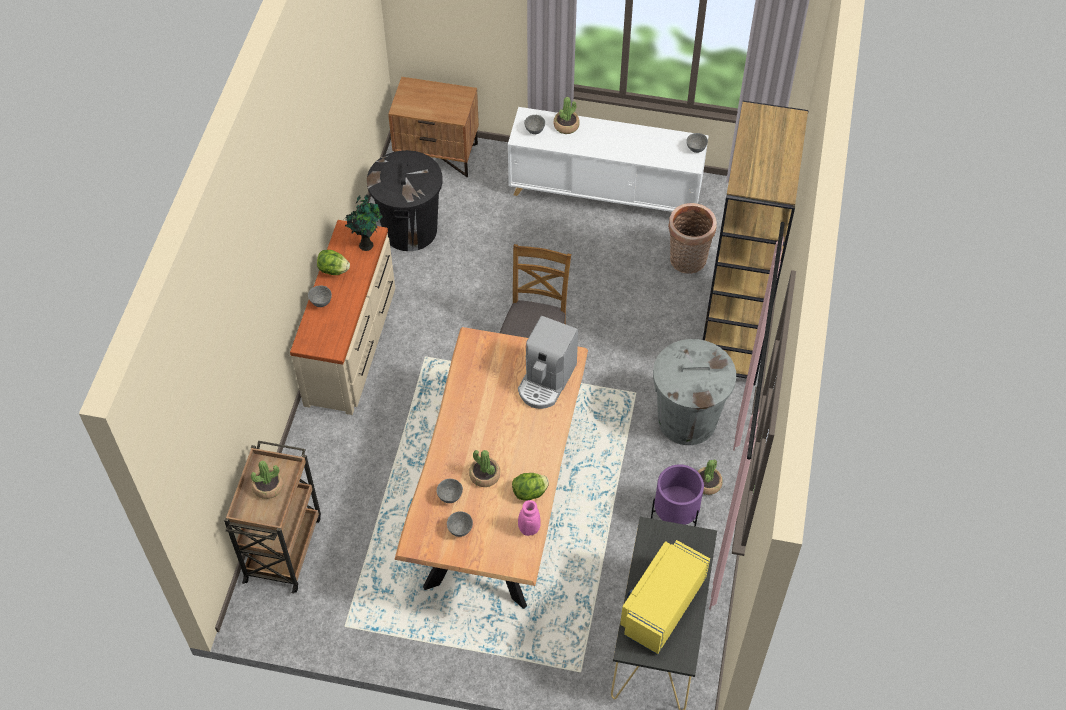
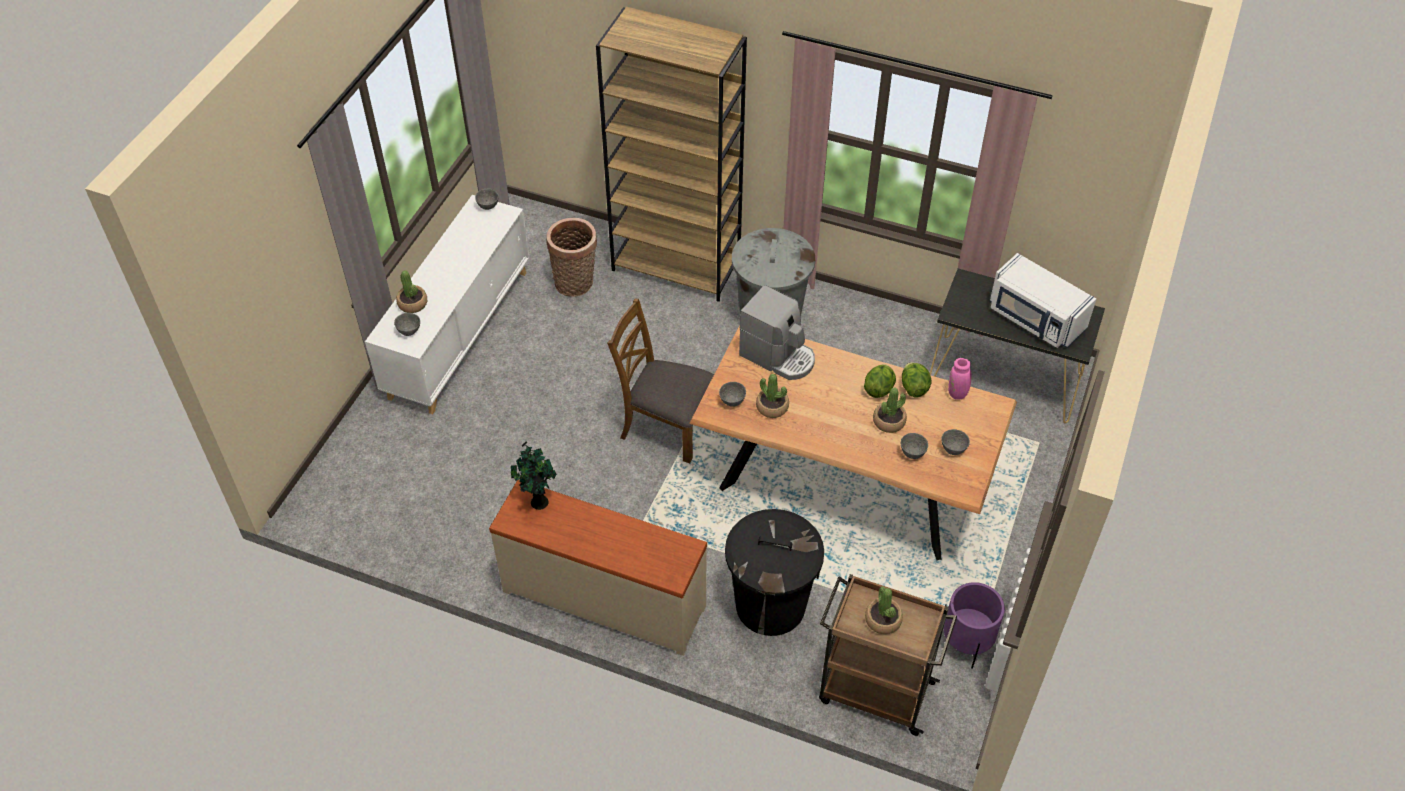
camera: 80 degrees left, 5 degrees down
grey bowl [308,285,332,307] -> grey bowl moved to [719,382,746,407]
lettuce [317,250,350,275] -> lettuce moved to [864,364,896,398]
black trash can [367,150,443,251] -> black trash can moved to [725,509,824,636]
brown nightstand [388,77,479,177] -> none
yellow microwave [620,540,710,655] -> white microwave [990,253,1096,348]
purple planter [651,464,704,527] -> purple planter moved to [944,582,1005,669]
potted plant [697,460,723,495] -> potted plant moved to [756,374,789,418]

